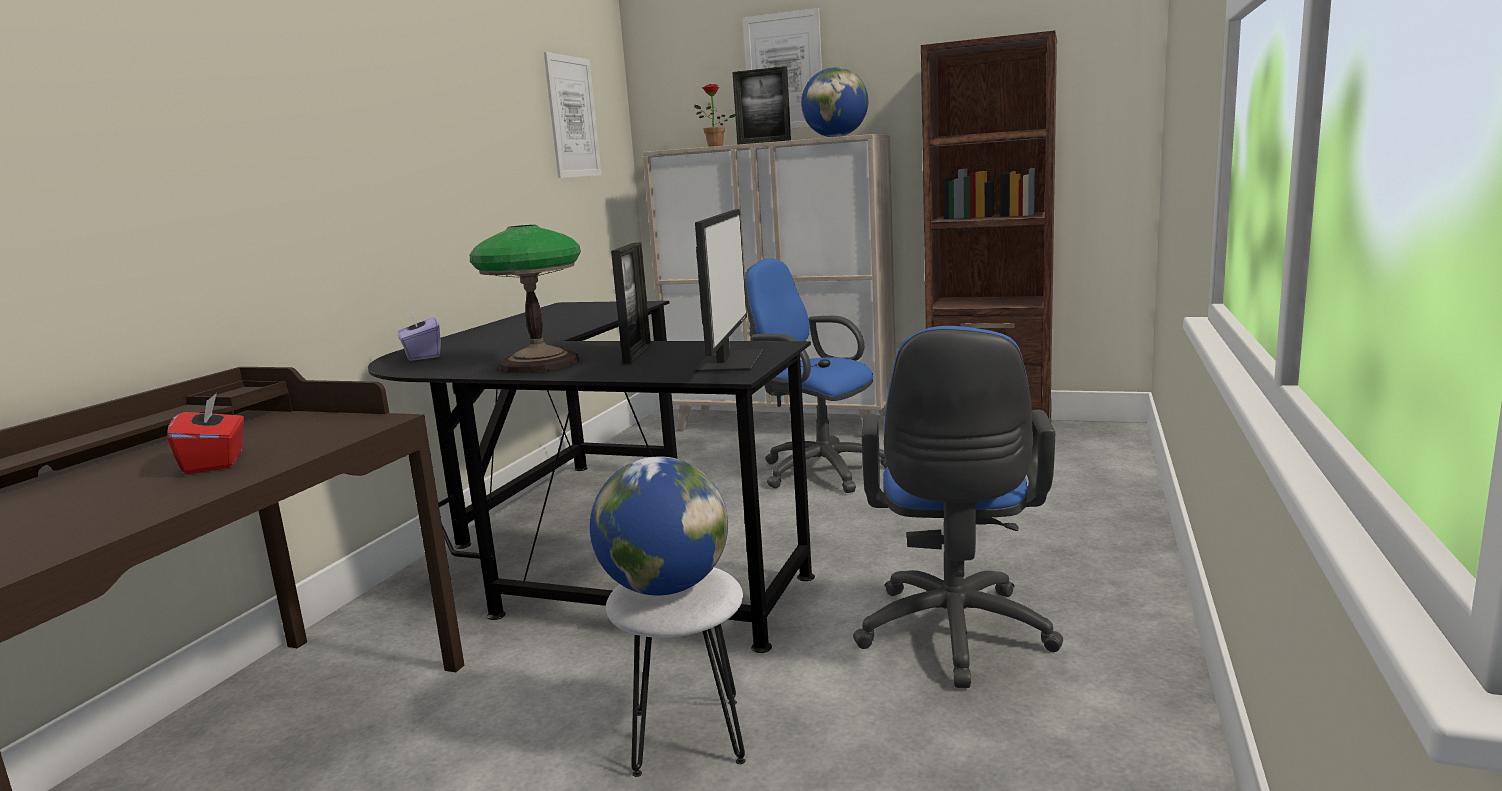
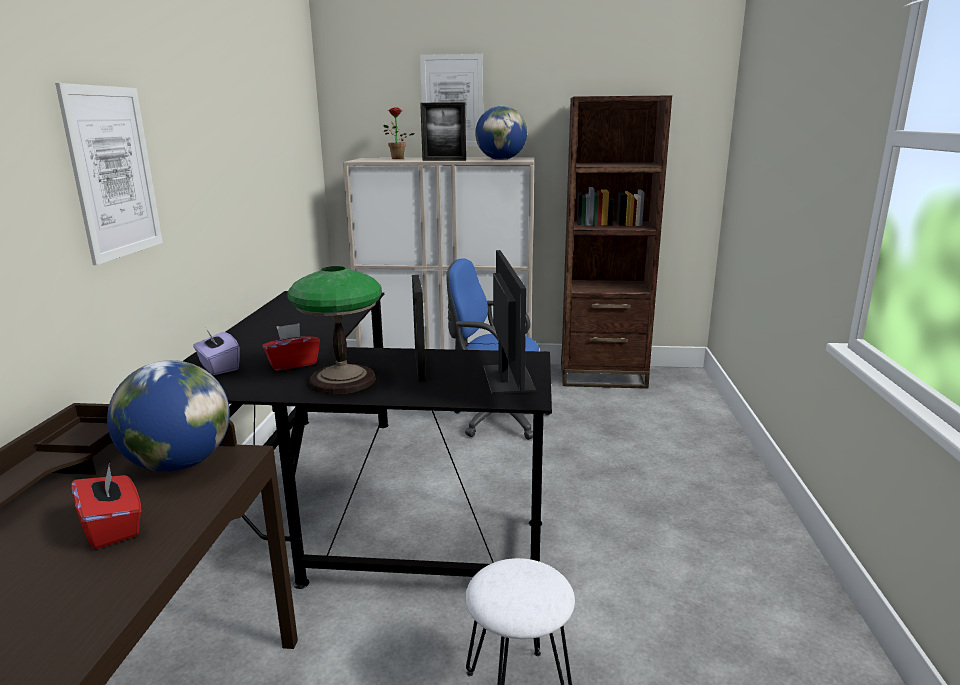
camera: 15 degrees left, 5 degrees up
picture [544,52,601,178] -> picture moved to [55,83,163,265]
globe [590,456,728,596] -> globe moved to [107,360,230,472]
blue office chair [853,326,1063,688] -> none
none -> red tissue box [262,323,320,371]

